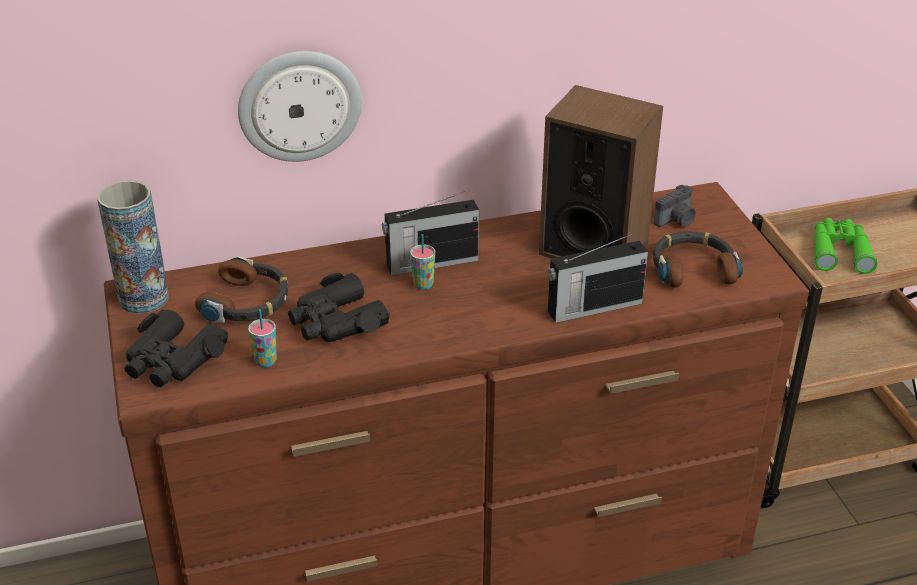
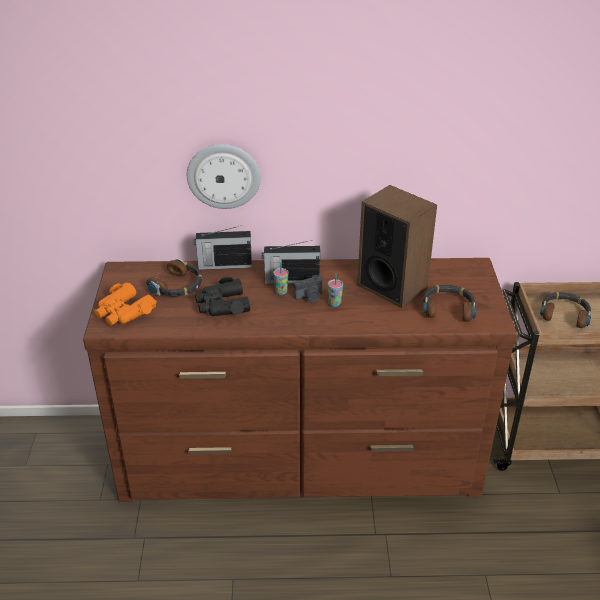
camera: 15 degrees right, 0 degrees up
vase [97,181,169,314] -> none
black binoculars [124,310,228,387] -> orange binoculars [94,282,157,325]
cup [248,309,277,367] -> cup moved to [328,273,343,307]
radio [548,233,648,323] -> radio moved to [194,225,252,270]
camera [653,184,696,227] -> camera moved to [294,275,322,303]
green binoculars [814,218,878,274] -> headphones [540,292,591,328]

